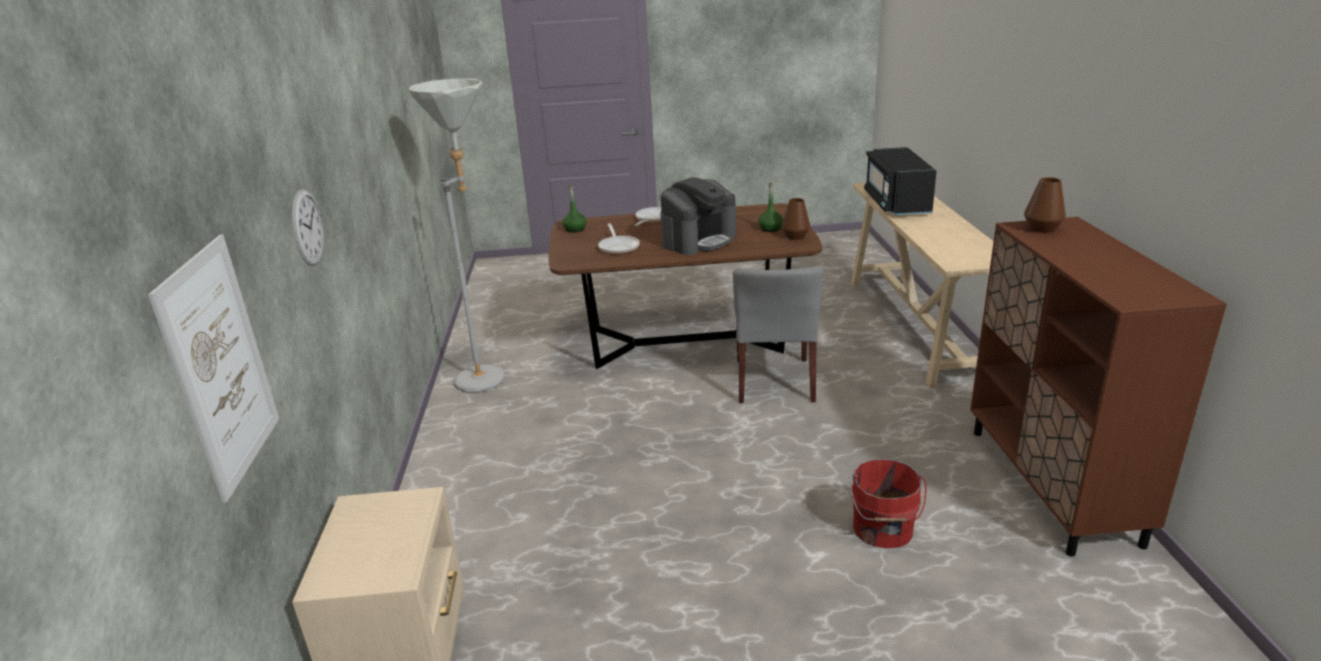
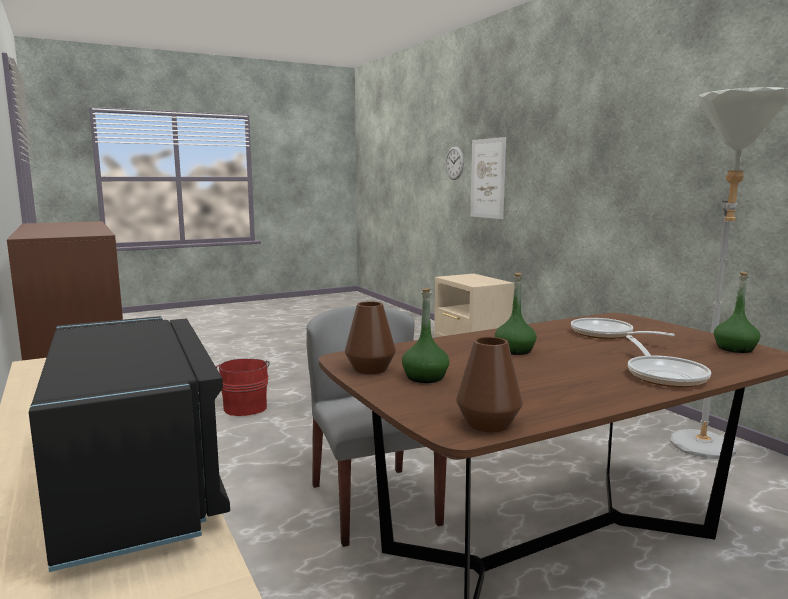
camera: 155 degrees right, 15 degrees down
wall clock [292,189,324,266] -> wall clock moved to [445,147,464,180]
coffee machine [660,177,736,255] -> green bottle [495,273,537,355]
brown vase [1024,177,1066,233] -> brown vase moved to [456,337,523,433]

